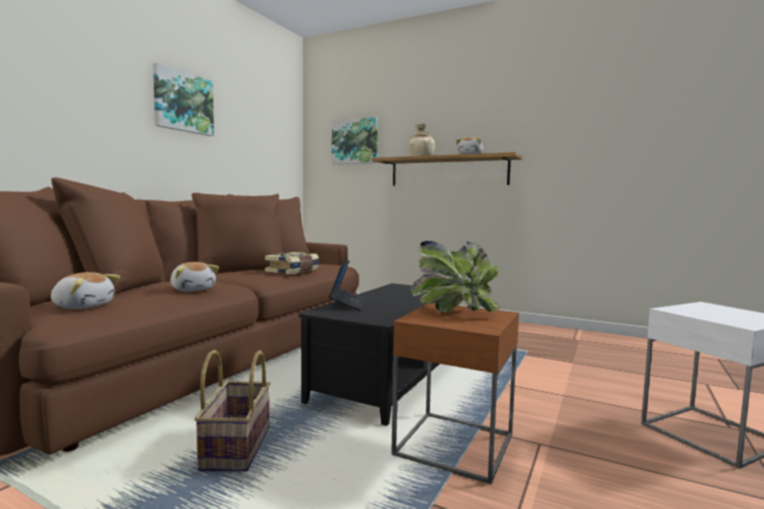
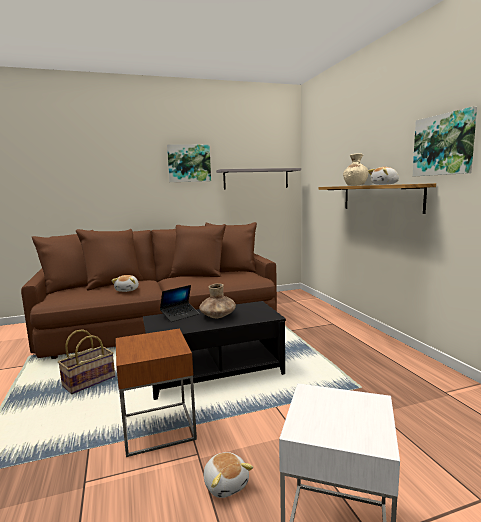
camera: 45 degrees right, 5 degrees up
plush toy [51,272,120,309] -> plush toy moved to [204,452,253,498]
book [265,252,319,274] -> none
picture [332,117,378,164] -> picture moved to [413,106,477,176]
potted plant [411,241,500,313] -> none
none -> brown vase [199,283,236,318]
none -> grey shelf [216,168,301,190]

